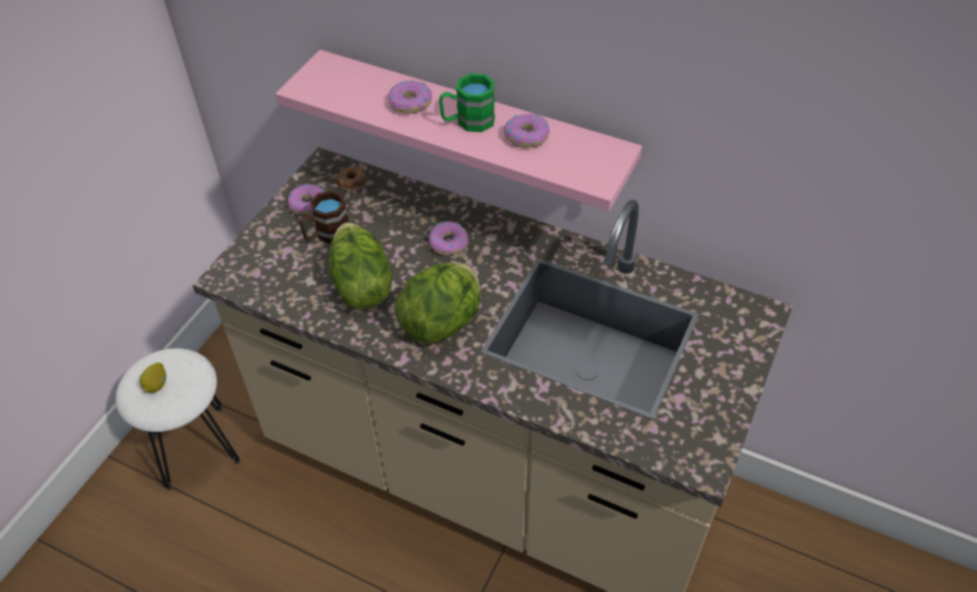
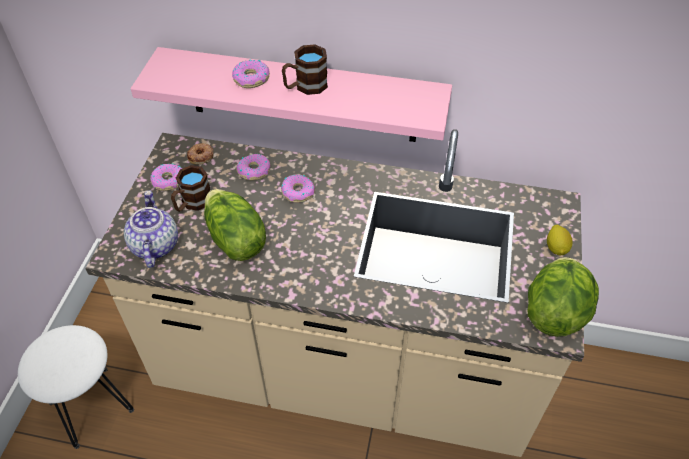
camera: 15 degrees left, 0 degrees up
lemon [140,362,166,393] -> lemon moved to [547,225,573,255]
lettuce [394,263,481,343] -> lettuce moved to [528,257,599,337]
green mug [439,73,495,132] -> brown mug [282,44,328,95]
donut [504,114,550,148] -> donut moved to [236,154,270,181]
none -> teapot [124,191,178,268]

